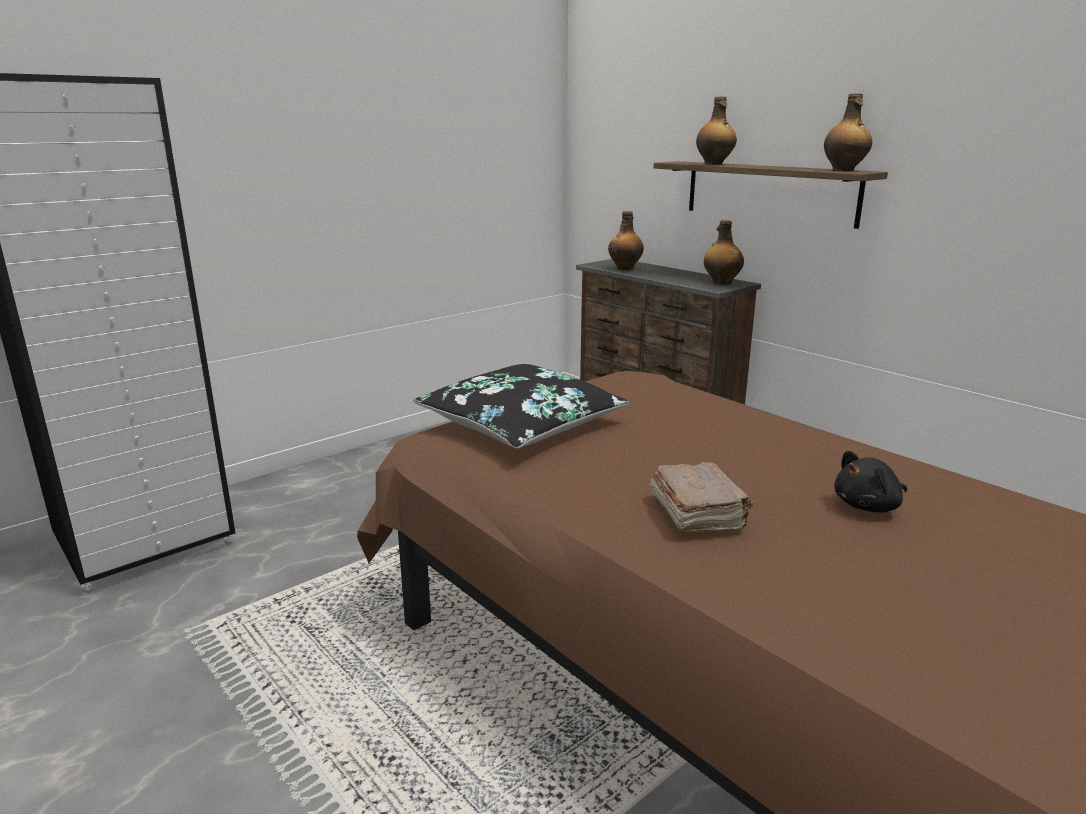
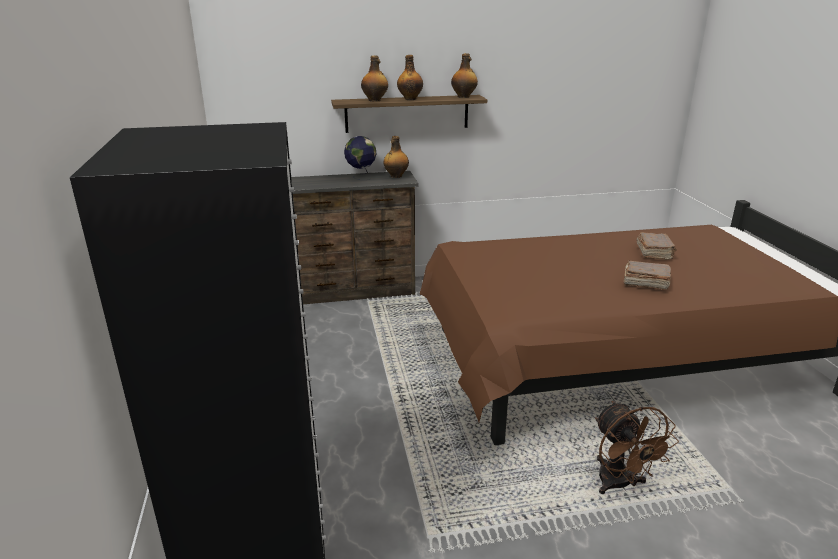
camera: 60 degrees left, 5 degrees up
black pillow [413,364,629,449] -> none
bottle [608,211,644,270] -> bottle moved to [397,55,423,100]
black plush toy [834,451,907,513] -> brown book [637,232,677,260]
none -> globe [344,136,376,180]
none -> brown fan [595,401,679,494]

